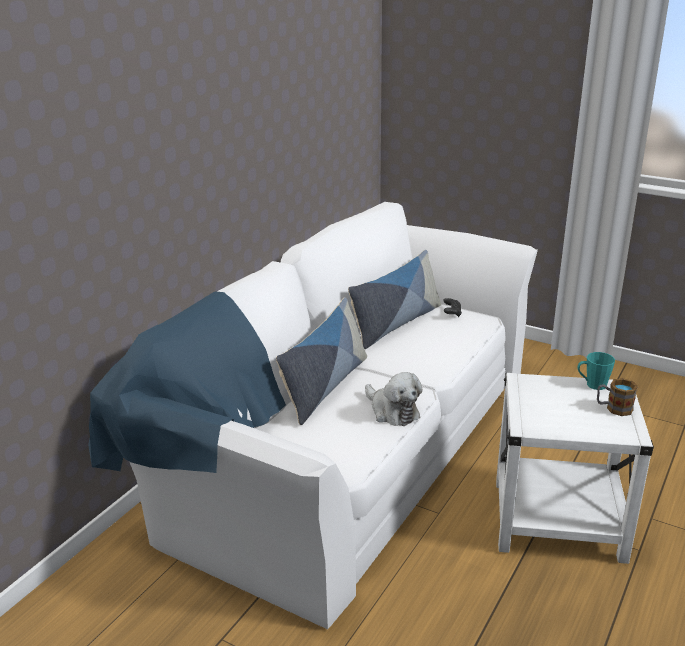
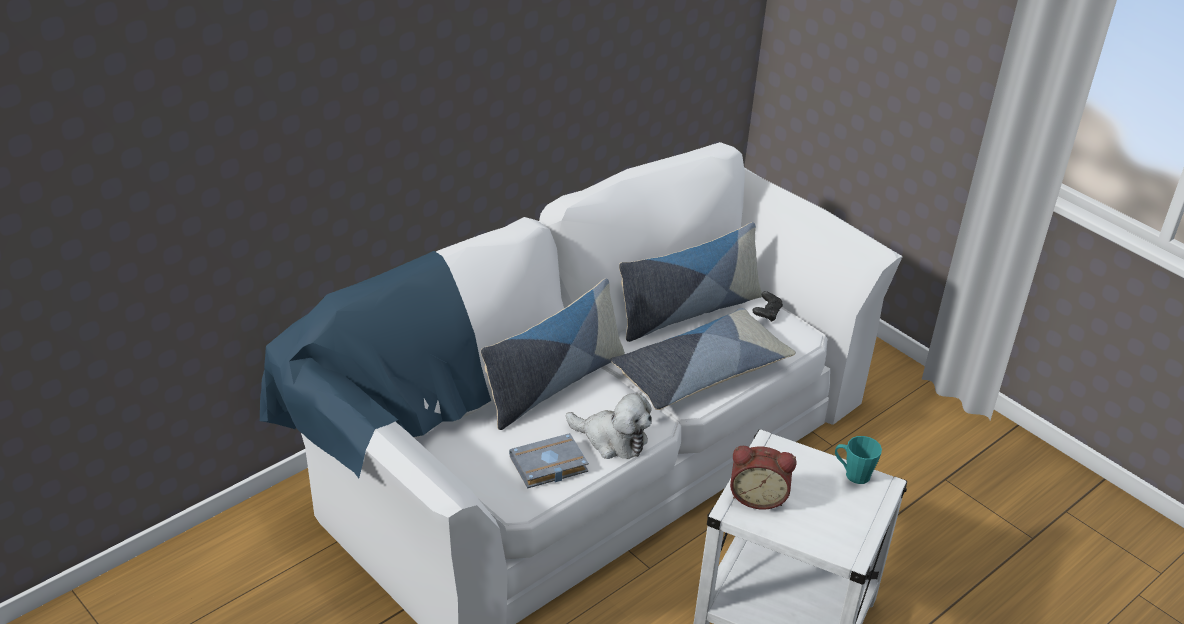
camera: 15 degrees right, 10 degrees up
plush toy [365,372,423,426] -> plush toy turned 45 degrees counterclockwise [566,393,652,459]
mug [597,378,638,416] -> none
none -> grey book [509,433,589,488]
none -> pillow [610,308,796,410]
none -> alarm clock [730,446,797,510]

